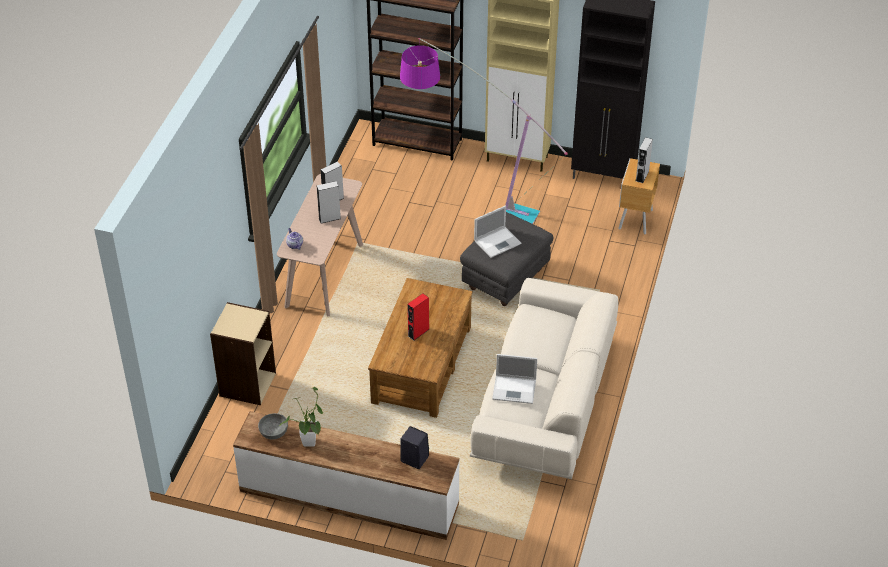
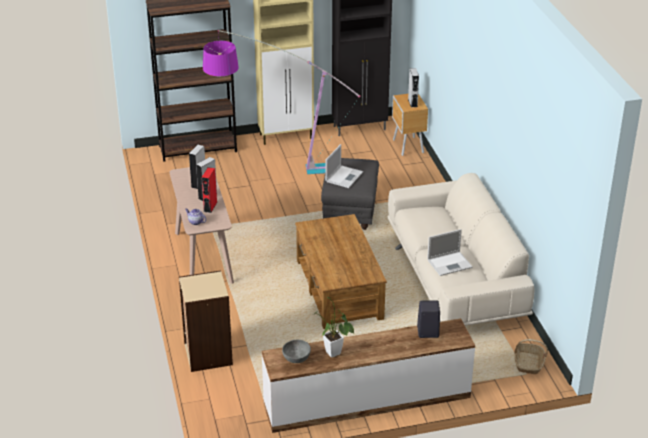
camera: 30 degrees left, 10 degrees down
red speaker [407,293,430,341] -> red speaker moved to [201,167,217,213]
none -> basket [514,339,548,374]

